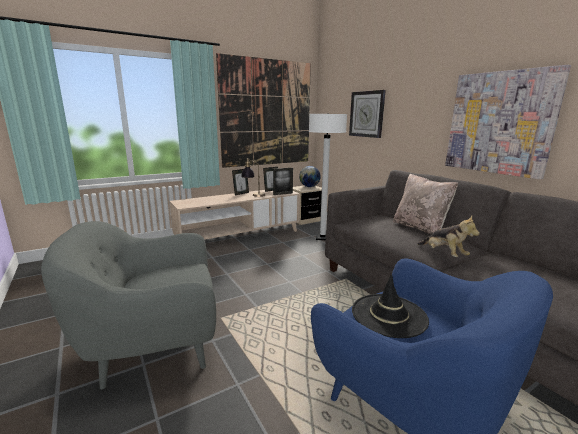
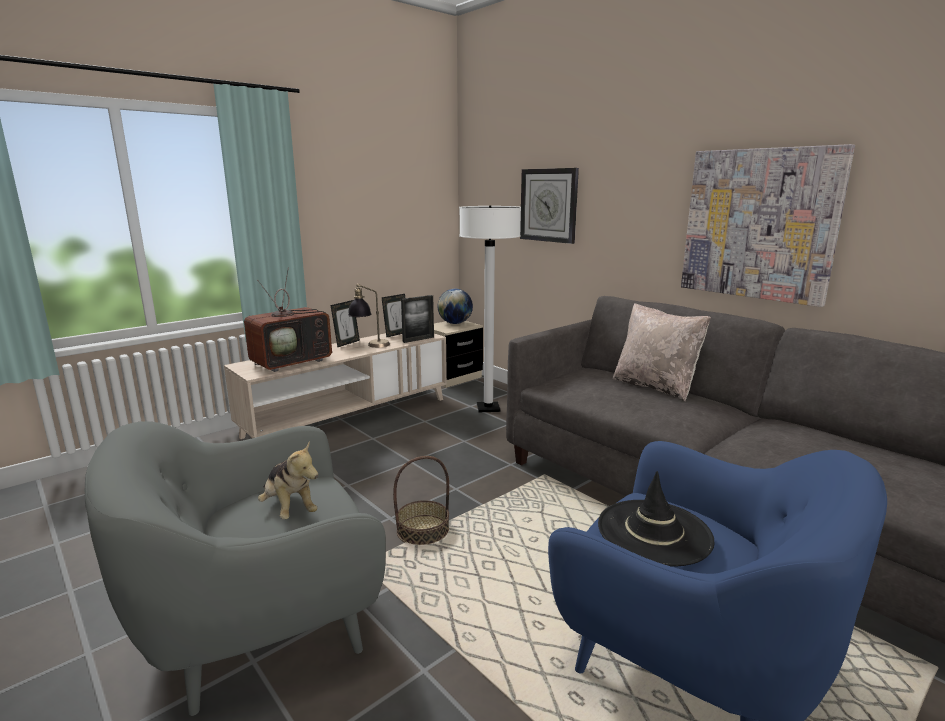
camera: 10 degrees left, 0 degrees up
picture [216,53,311,168] -> none
plush toy [417,216,480,257] -> plush toy moved to [258,442,318,520]
none -> television [244,268,332,372]
none -> basket [393,456,449,545]

